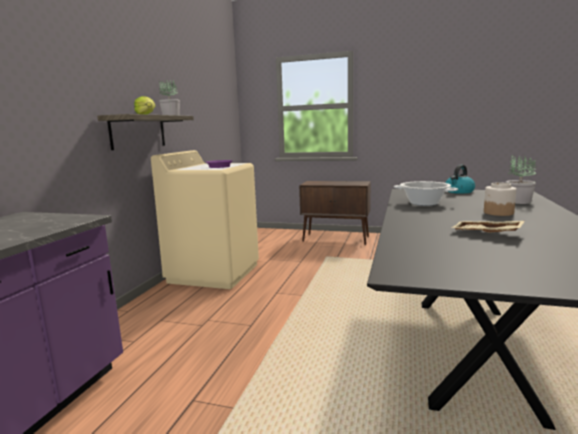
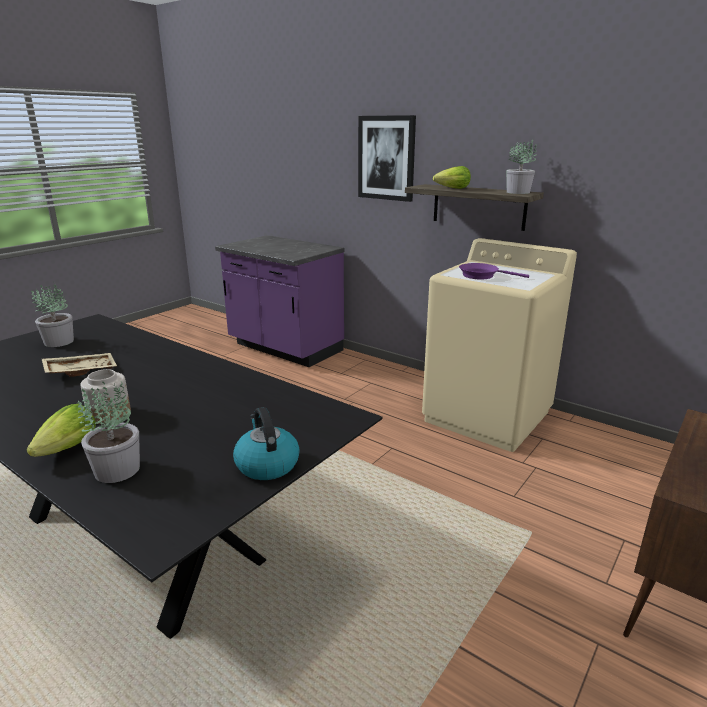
camera: 110 degrees right, 10 degrees up
cooking pot [394,181,458,206] -> none
none -> lettuce [26,404,96,457]
none -> potted plant [31,282,74,347]
none -> picture [358,115,416,202]

